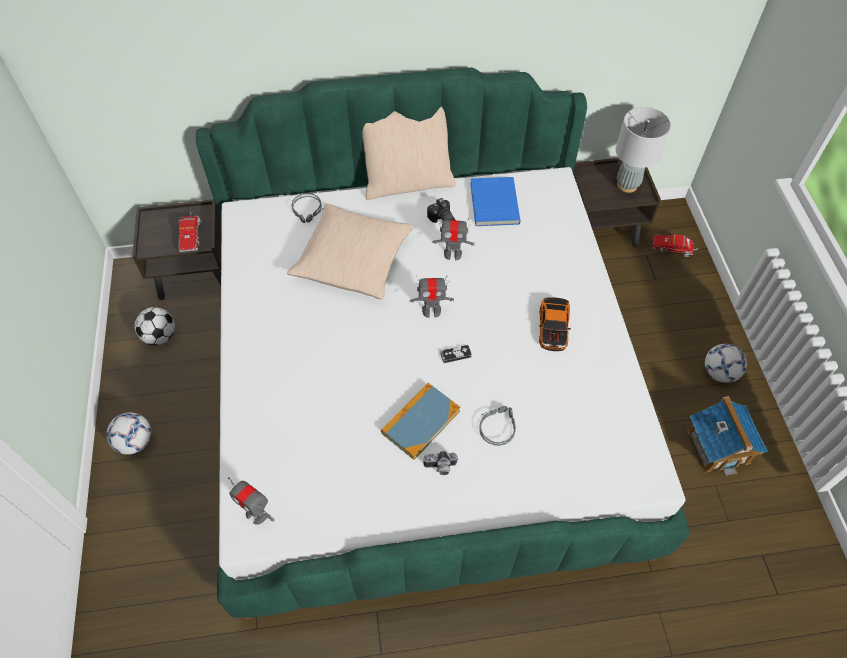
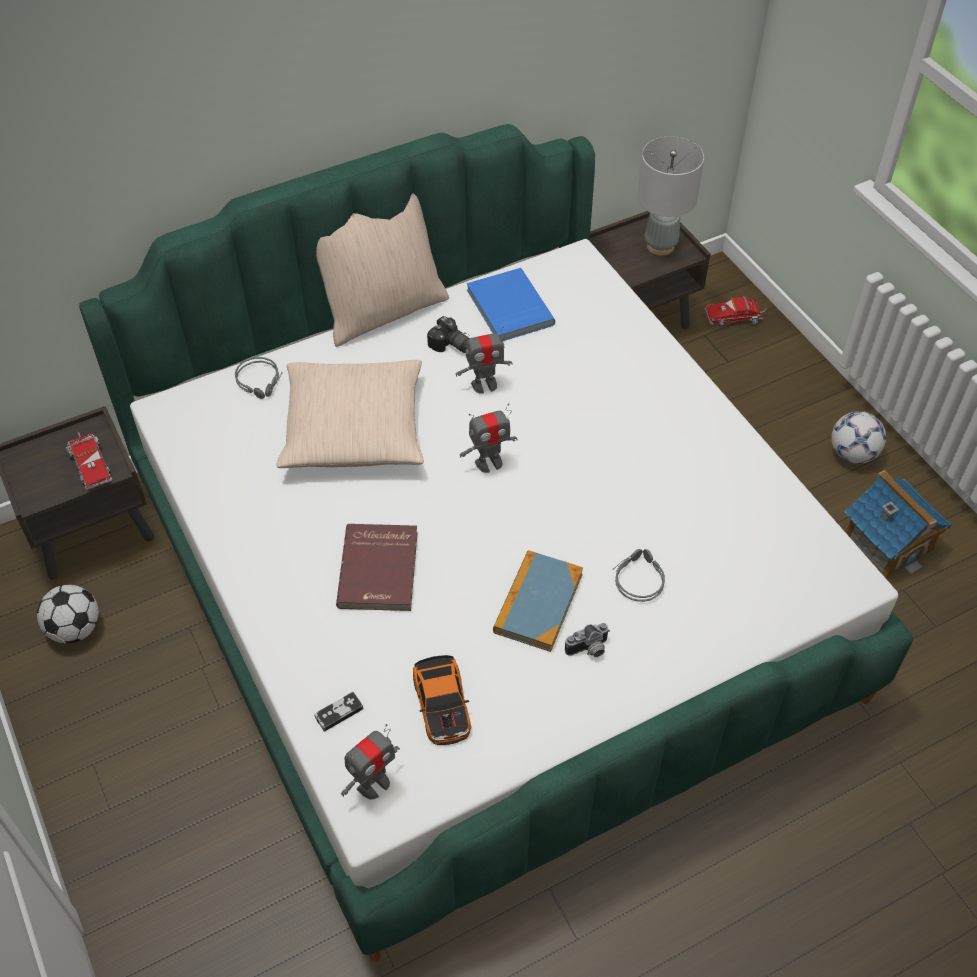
camera: 20 degrees left, 5 degrees down
football [106,412,151,455] -> none
toy robot [228,477,275,525] -> toy robot turned 60 degrees counterclockwise [341,724,400,800]
game controller [440,345,472,363] -> game controller moved to [314,692,363,732]
toy car [539,297,571,351] -> toy car moved to [413,655,471,745]
none -> red book [336,524,418,611]

